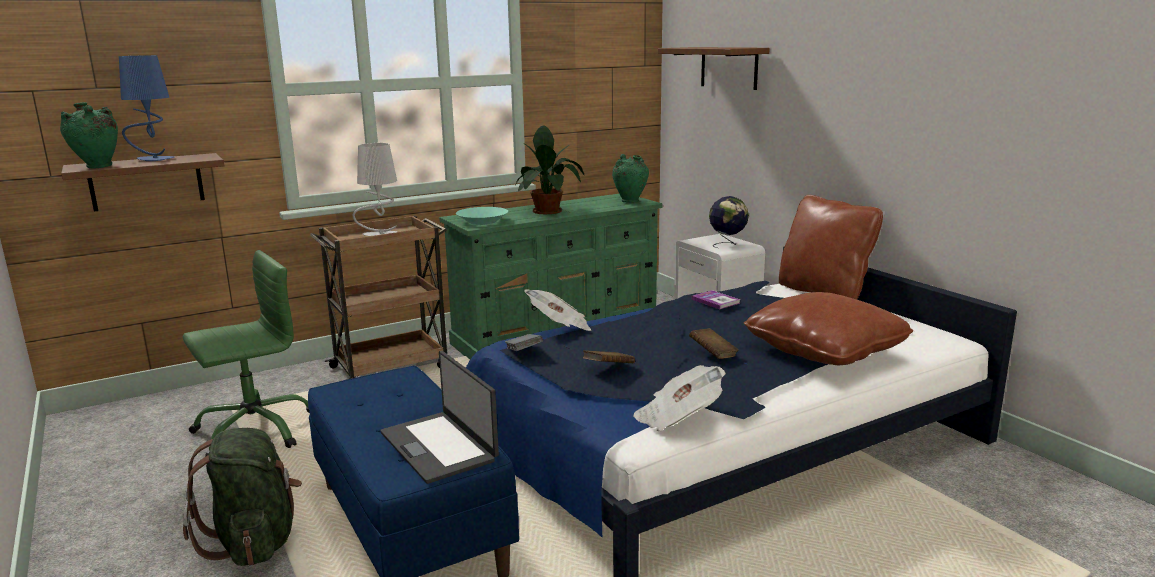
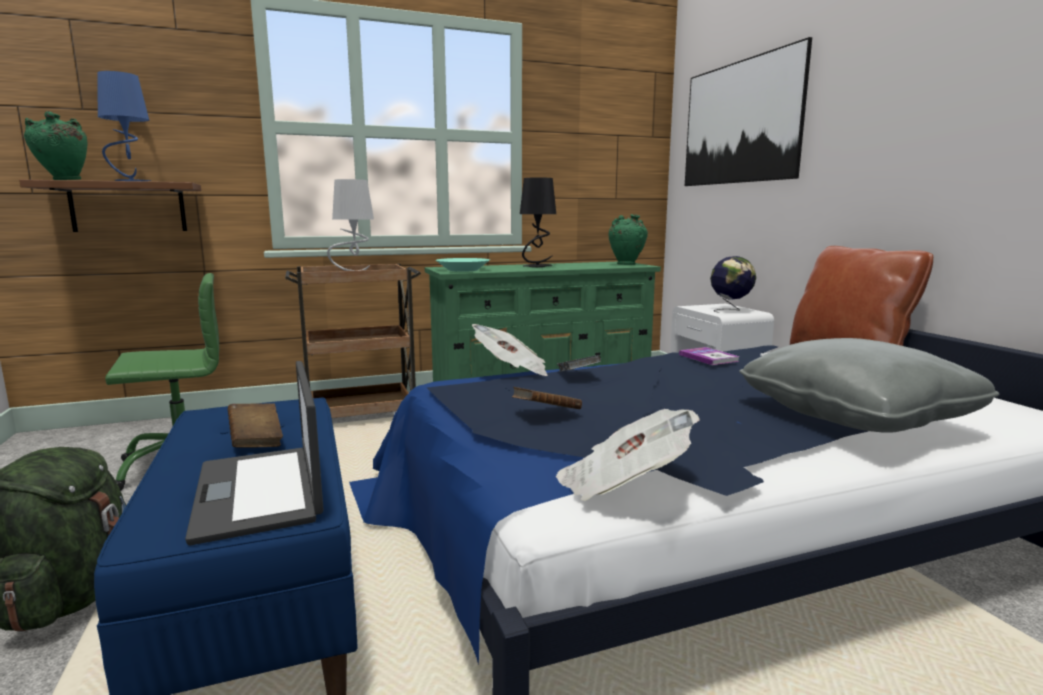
camera: 10 degrees right, 5 degrees down
grey book [505,334,543,351] -> grey book moved to [557,355,601,372]
potted plant [515,126,584,214] -> black table lamp [520,177,556,268]
brown shelf [658,47,770,90] -> picture [685,37,812,186]
brown book [689,328,738,359] -> brown book moved to [228,404,283,448]
brown pillow [744,292,913,365] -> grey pillow [739,338,999,433]

